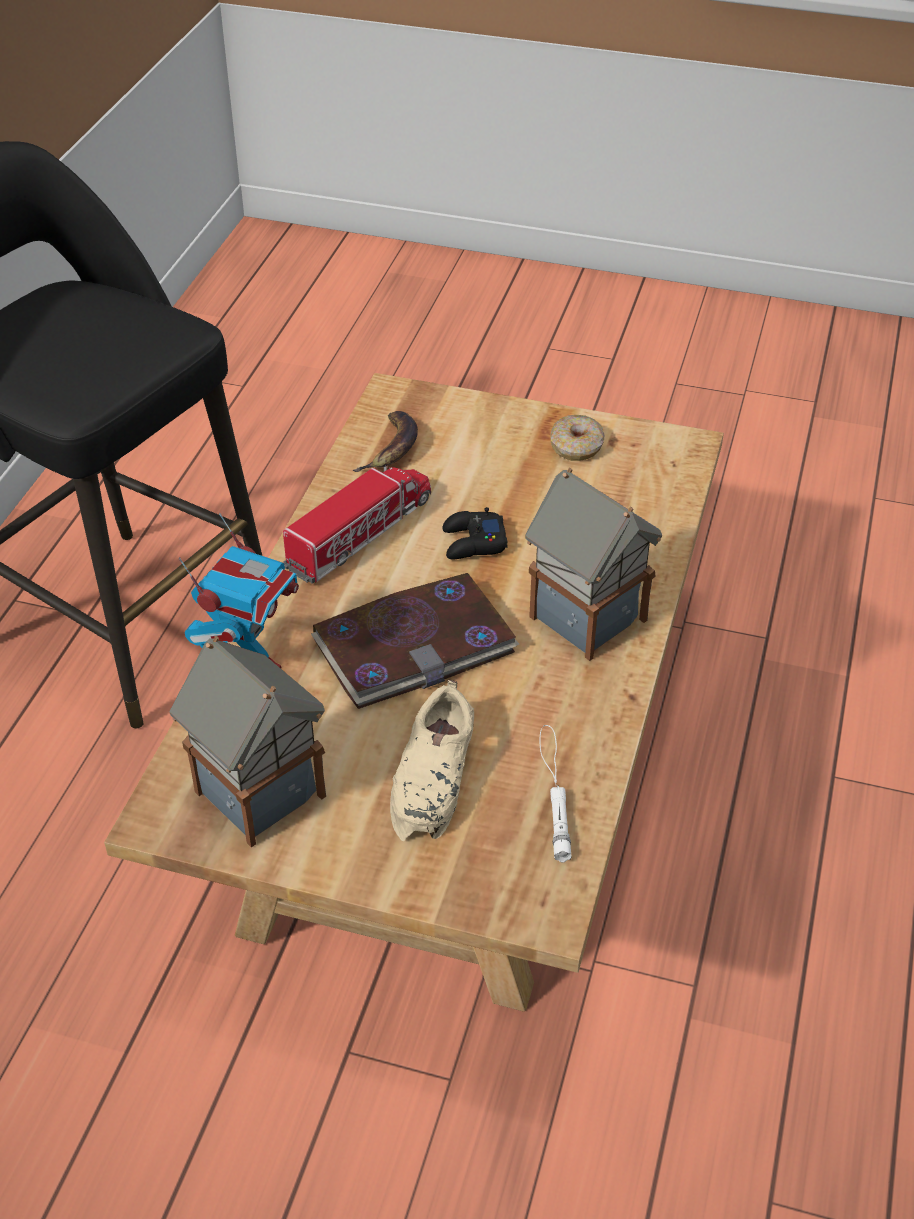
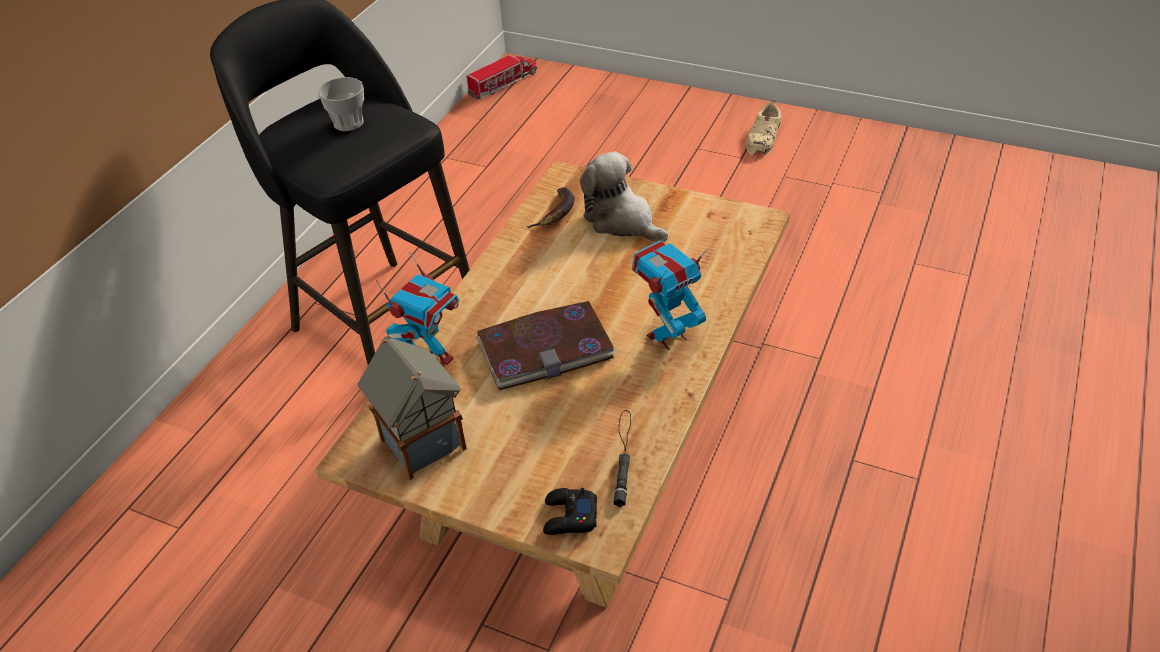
camera: 10 degrees right, 0 degrees up
toy truck [283,466,431,584] -> toy truck moved to [467,55,537,99]
beige shoe [390,680,474,841] -> beige shoe moved to [746,100,781,156]
black game controller [442,507,507,559] -> black game controller moved to [543,488,597,535]
toy house [525,467,662,661] -> toy robot [632,241,707,350]
white flashlight [540,725,571,863] -> black flashlight [613,410,631,507]
donut [551,415,604,461] -> none
none -> cup [318,77,364,131]
none -> plush toy [580,151,668,242]

